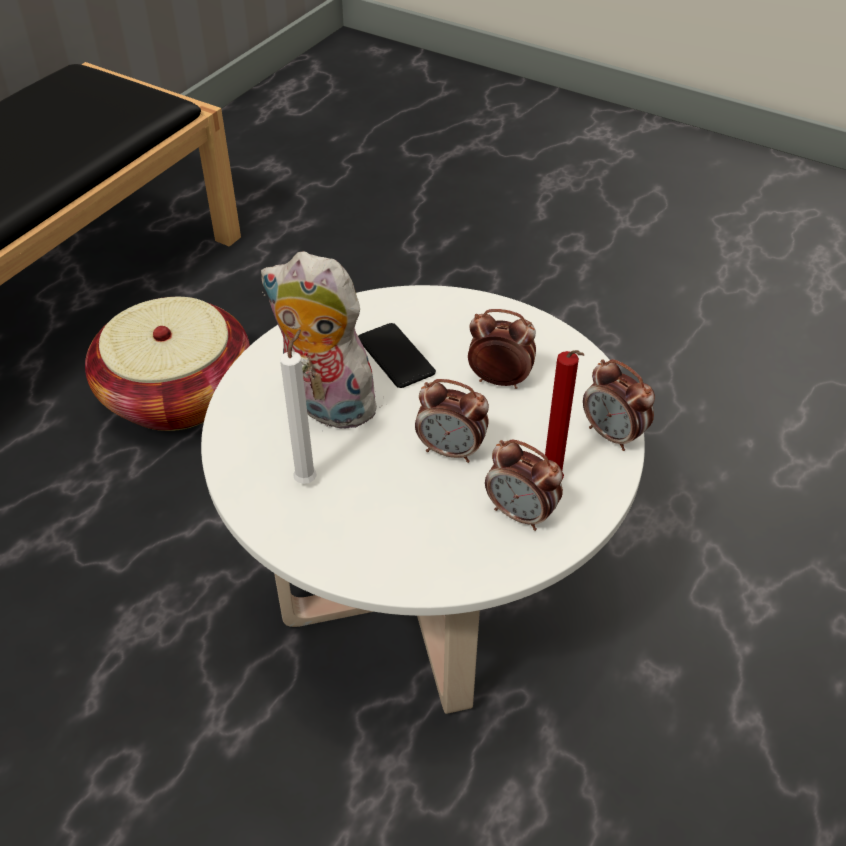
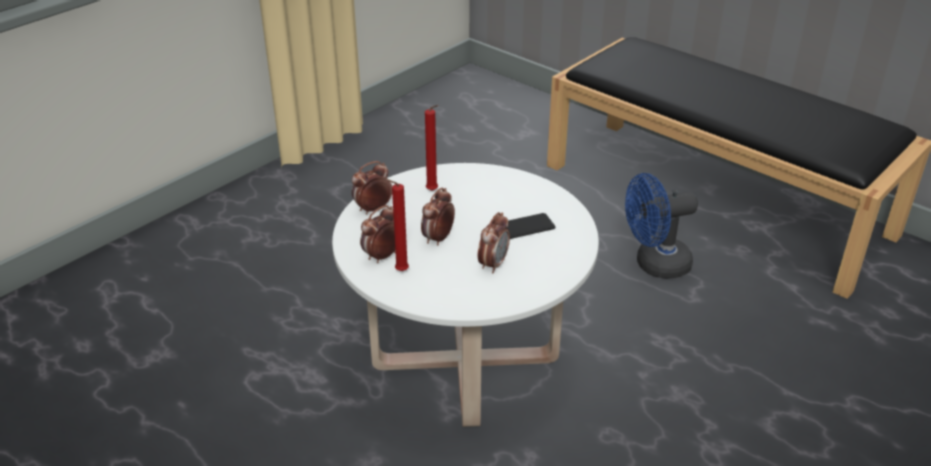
camera: 100 degrees right, 10 degrees down
basket [85,297,250,431] -> blue fan [625,173,698,279]
plush toy [261,251,387,432] -> none
white candle [280,329,317,484] -> red candle [425,105,439,191]
alarm clock [583,359,655,451] -> alarm clock moved to [352,161,392,215]

